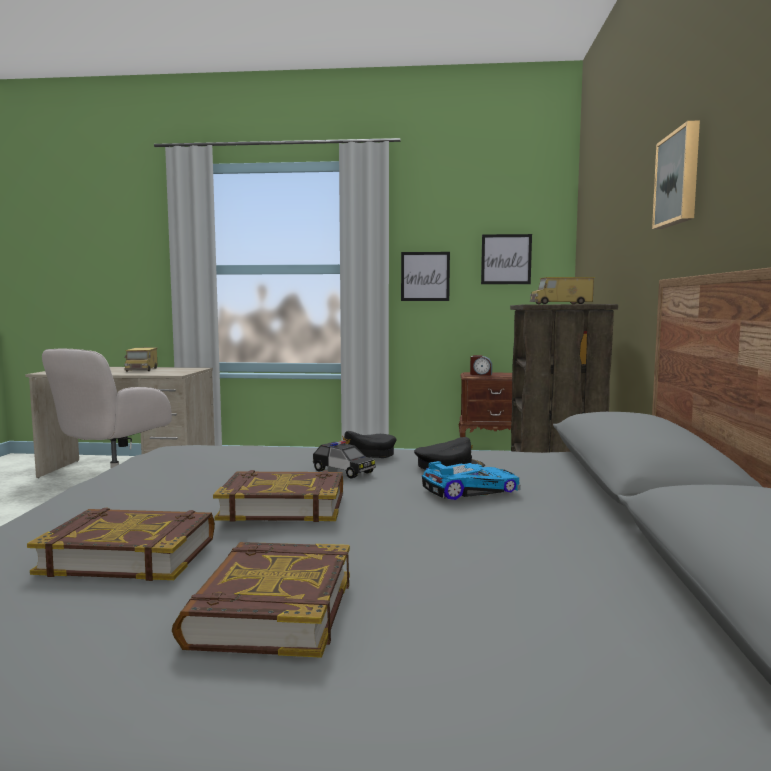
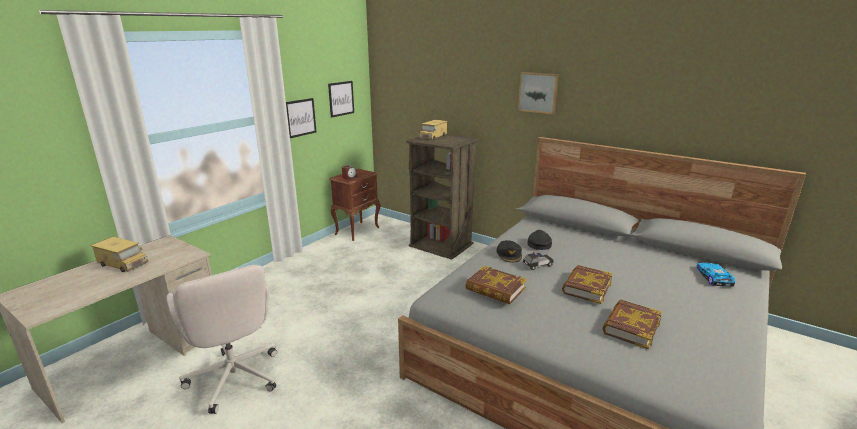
camera: 60 degrees left, 15 degrees up
book [172,542,350,658] -> book moved to [465,266,527,304]
toy car [422,461,521,500] -> toy car moved to [696,263,735,287]

